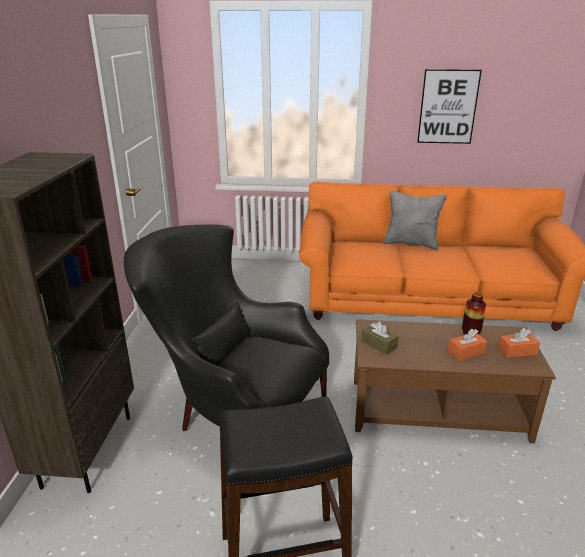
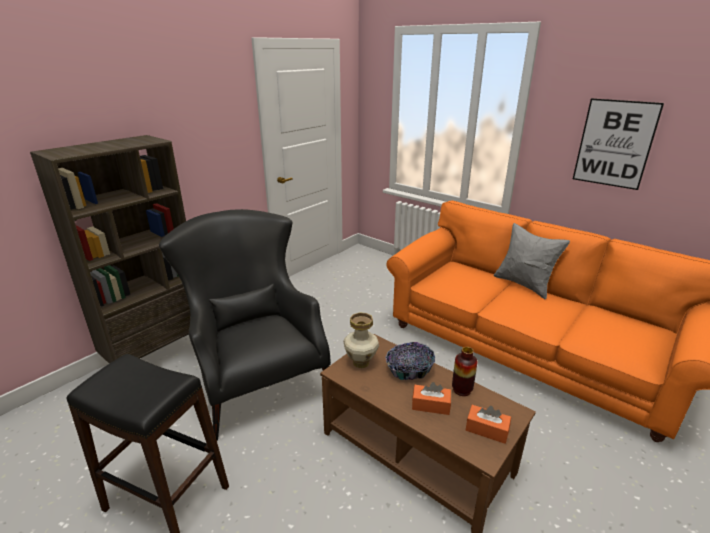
camera: 35 degrees right, 0 degrees up
brown tissue box [361,321,398,355] -> vase [344,312,379,368]
none -> bowl [386,342,435,380]

